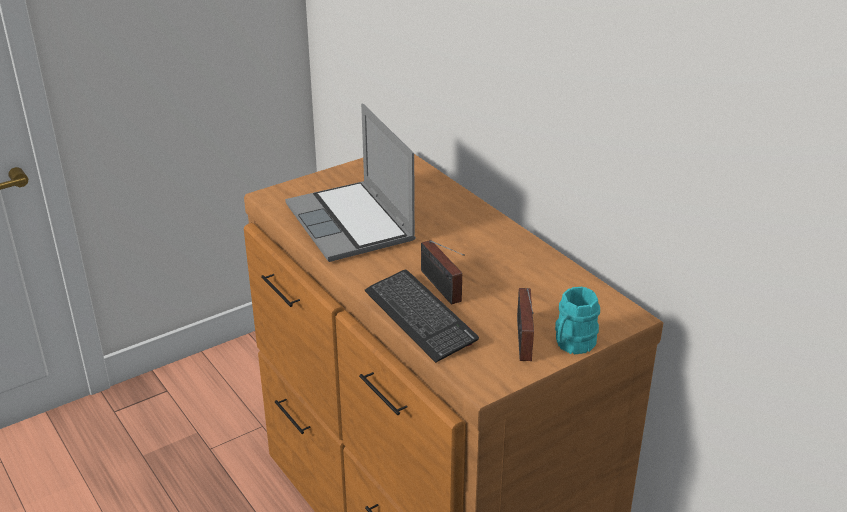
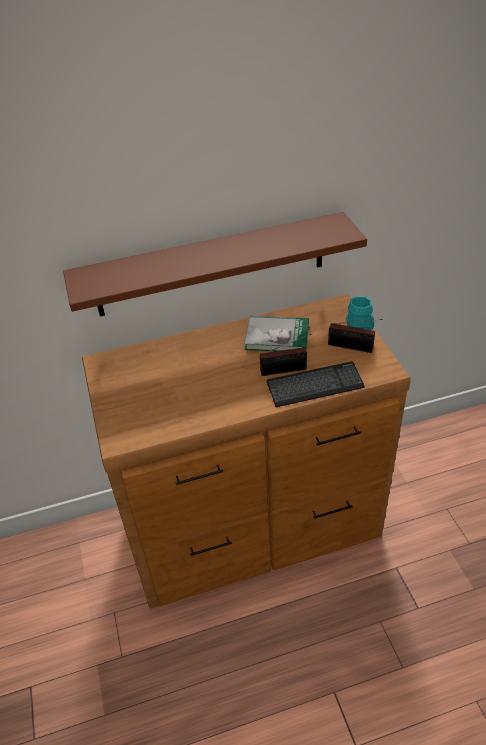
camera: 70 degrees left, 10 degrees up
laptop [285,104,416,262] -> none
none -> brown shelf [63,212,367,317]
none -> book [244,316,309,351]

